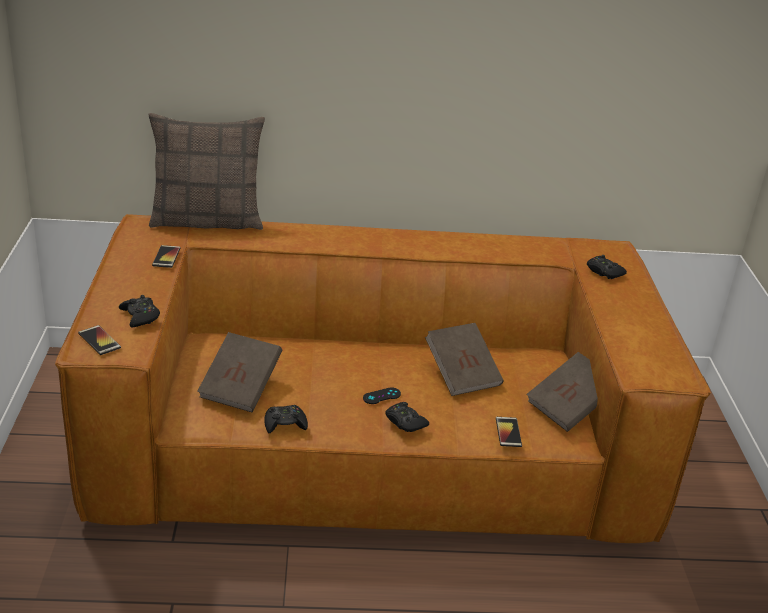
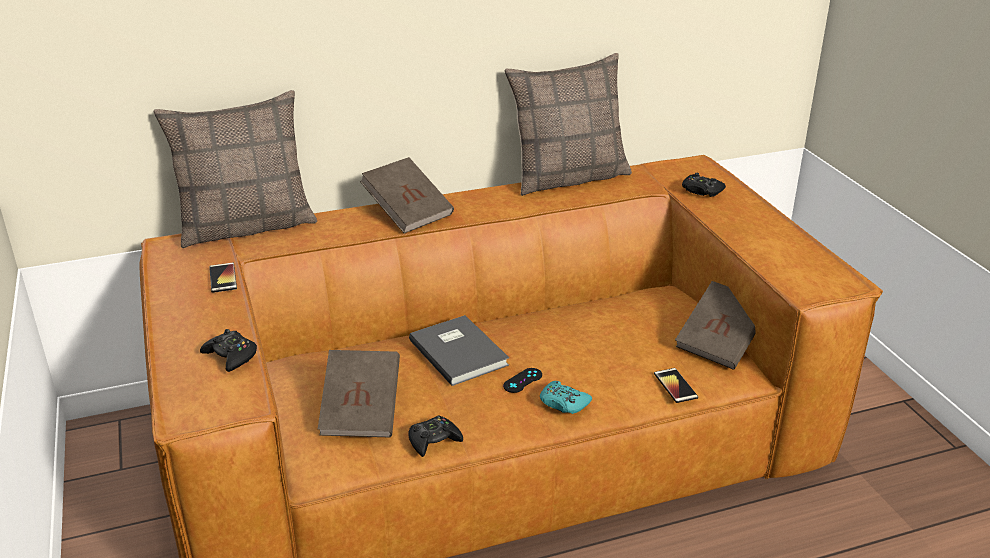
camera: 15 degrees left, 0 degrees up
phone [78,325,121,355] -> none
black game controller [385,402,429,432] -> turquoise game controller [540,381,592,414]
brown book [425,323,504,396] -> brown book moved to [360,157,454,234]
none -> grey book [409,315,509,386]
none -> pillow [504,53,632,196]

